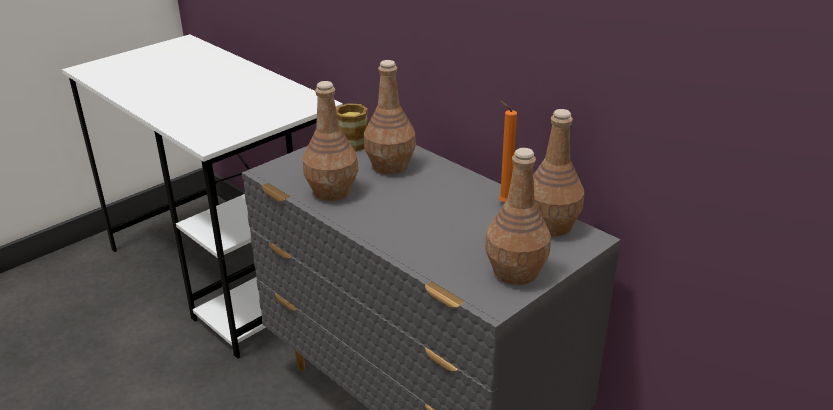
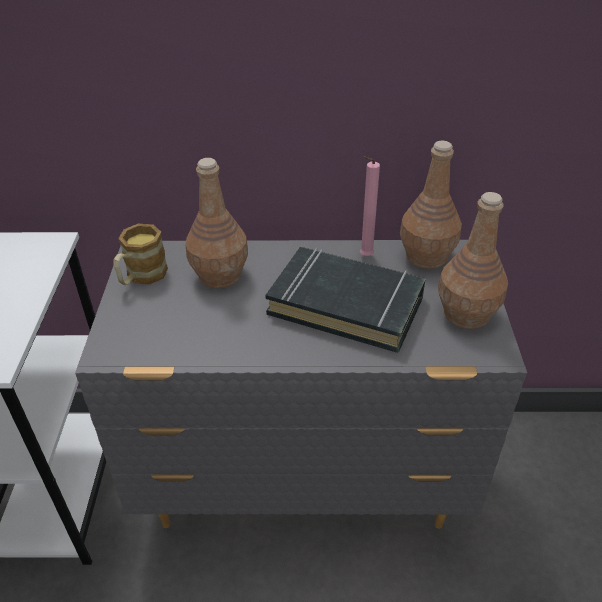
camera: 45 degrees left, 10 degrees up
brown bottle [303,81,358,201] -> none
orange candle [499,100,517,203] -> pink candle [360,156,380,256]
none -> black book [265,247,426,353]

